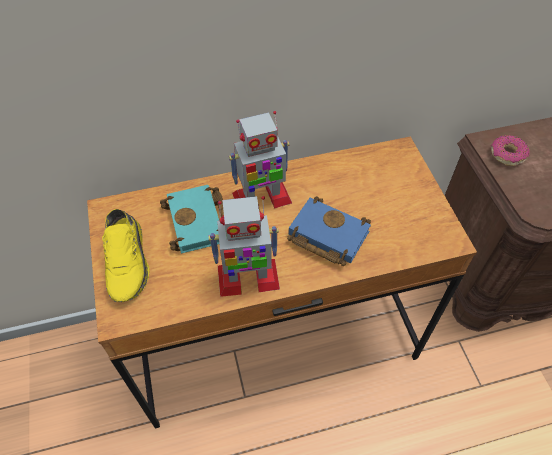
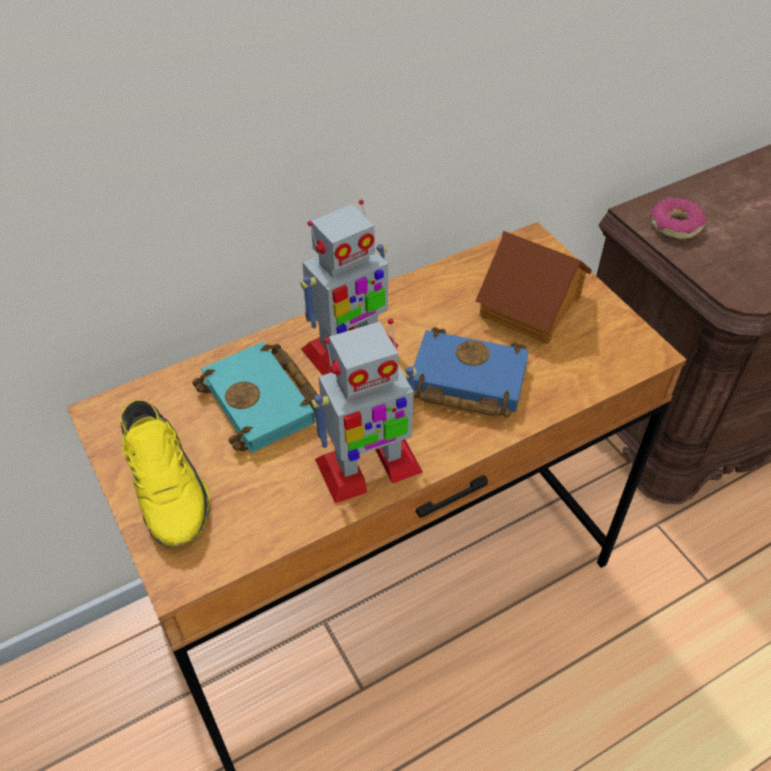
camera: 15 degrees left, 5 degrees down
none -> toy house [476,231,592,344]

